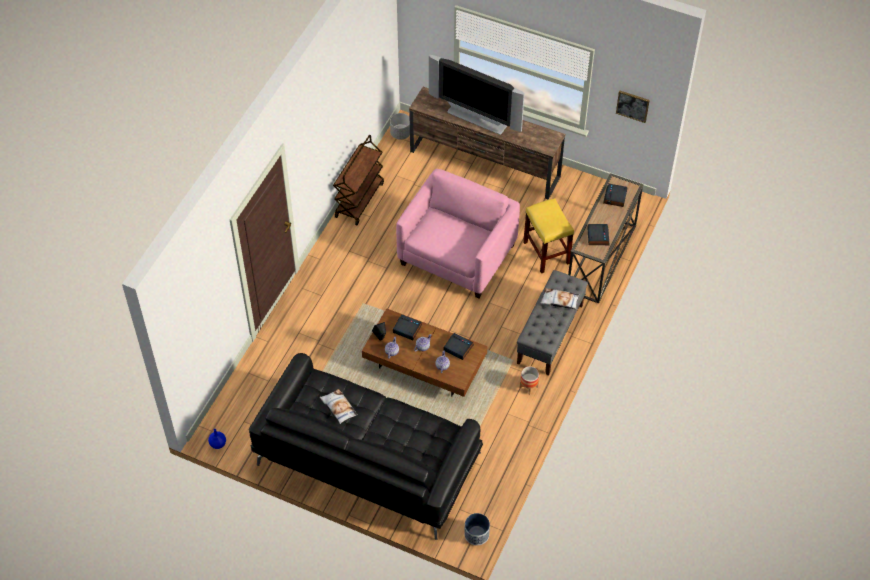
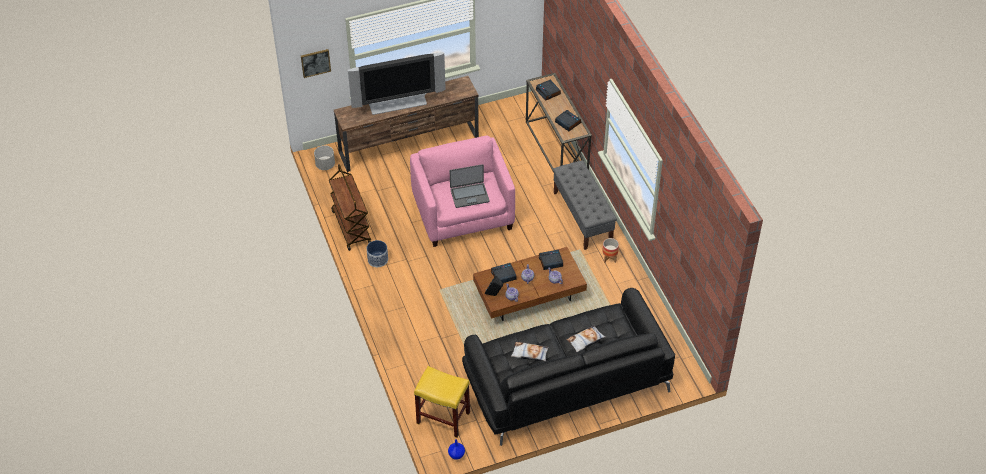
camera: 45 degrees left, 5 degrees down
planter [464,513,490,545] -> planter moved to [367,240,388,267]
yellow stool [523,198,574,274] -> yellow stool moved to [414,366,470,438]
pillow [540,288,579,309] -> pillow moved to [567,325,605,352]
picture [616,91,650,123] -> picture moved to [301,49,331,78]
none -> laptop [450,164,490,208]

